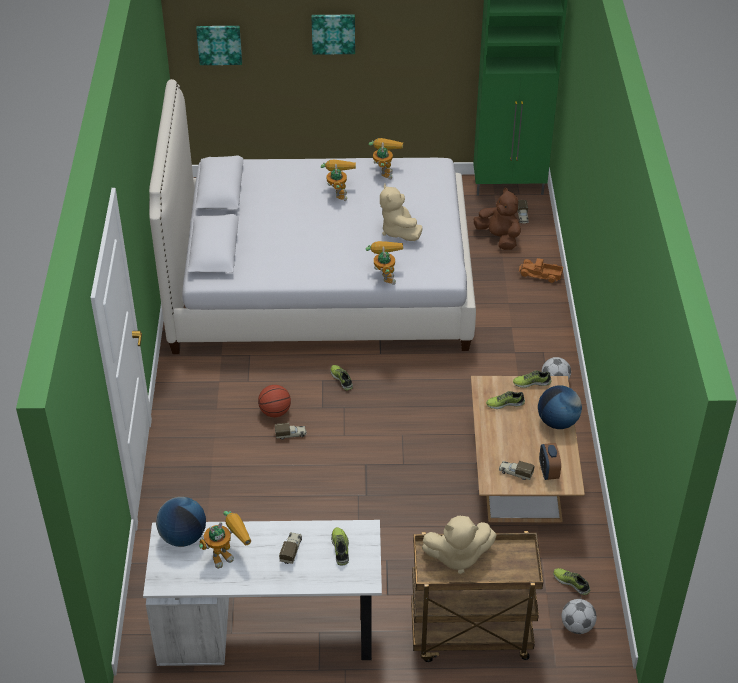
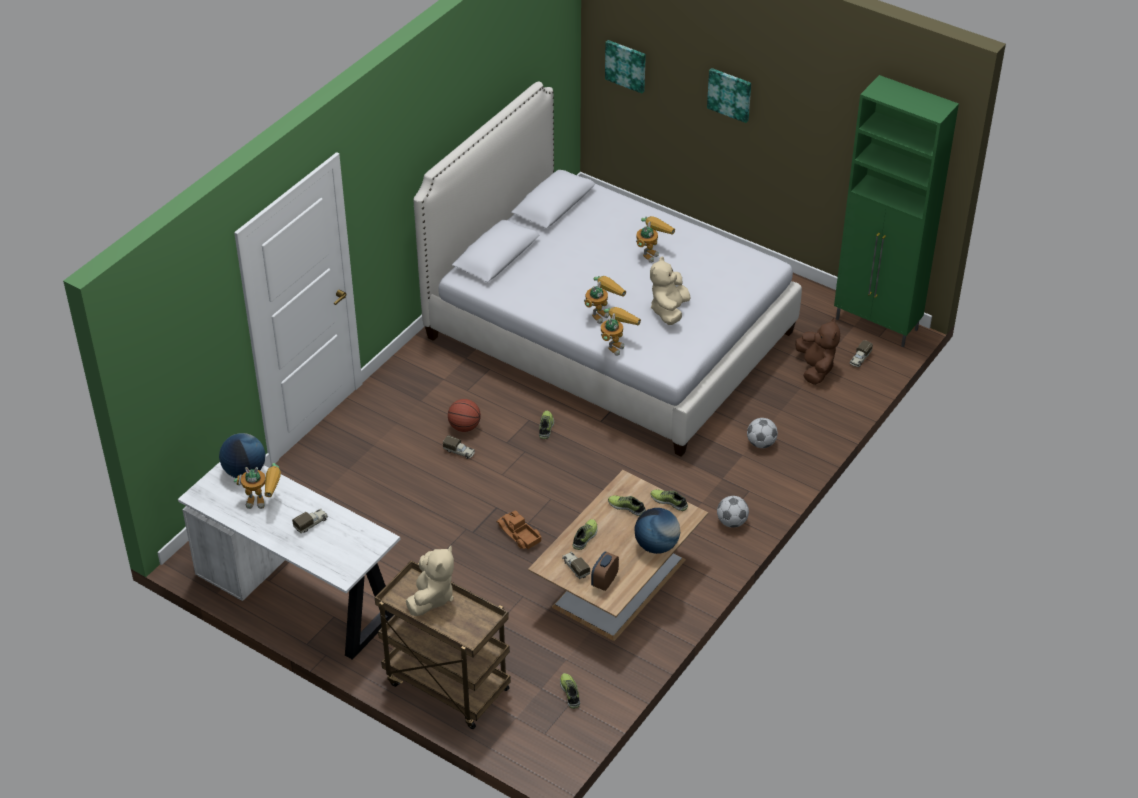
camera: 35 degrees right, 0 degrees up
shoe [331,527,349,566] -> shoe moved to [573,519,598,550]
toy robot [369,138,403,180] -> toy robot moved to [584,276,626,324]
beige plush toy [422,516,496,574] -> beige plush toy turned 105 degrees counterclockwise [406,546,454,616]
toy truck [519,258,563,283] -> toy truck moved to [496,510,541,549]
football [562,599,597,634] -> football moved to [747,418,778,448]

